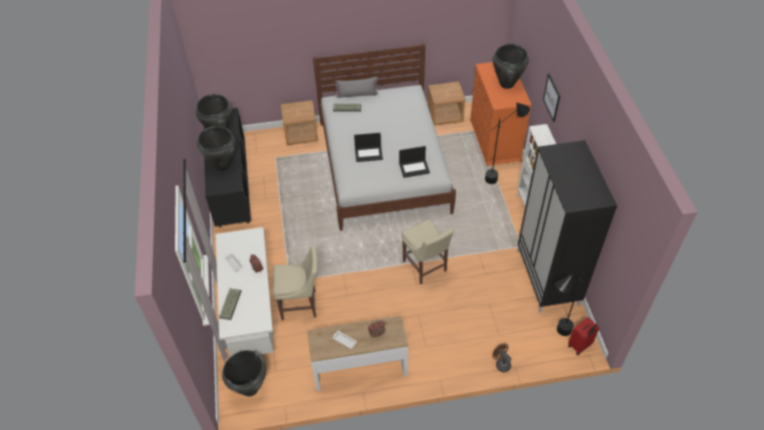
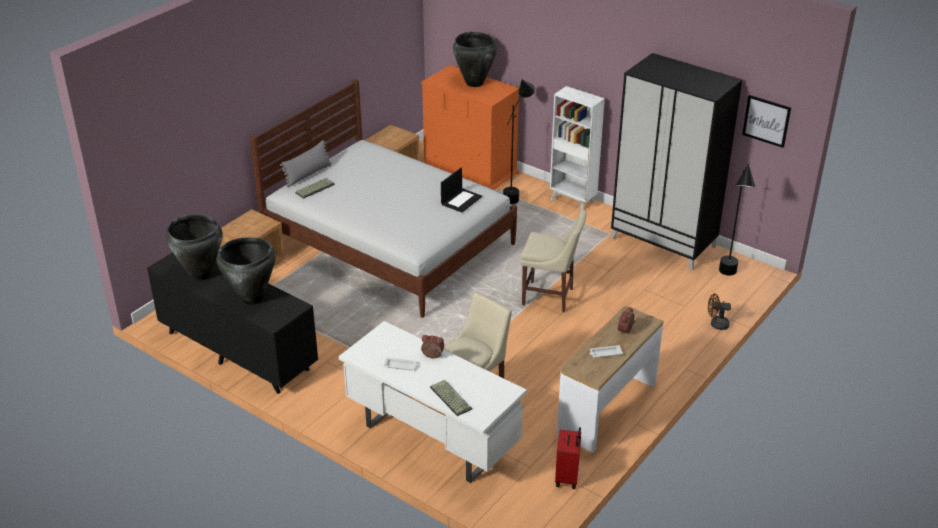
camera: 45 degrees left, 15 degrees down
black vase [222,350,266,397] -> none
laptop [354,133,383,162] -> none
picture [543,73,560,122] -> picture moved to [742,95,791,148]
red suitcase [568,317,600,355] -> red suitcase moved to [555,427,581,489]

